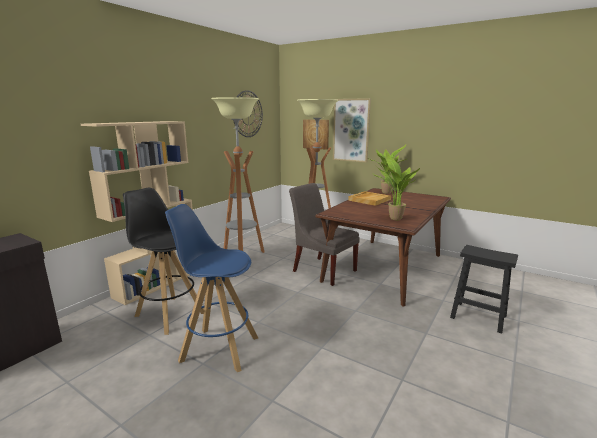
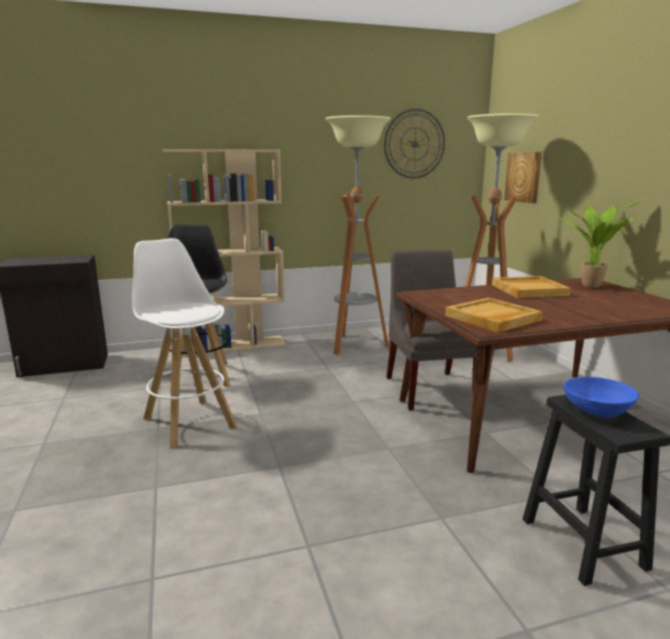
camera: 40 degrees right, 0 degrees up
blue stool [165,204,258,372] -> white stool [132,238,237,449]
picture [333,98,371,163] -> none
potted plant [371,153,420,220] -> beige tray [445,298,543,333]
none -> blue bowl [564,377,639,417]

